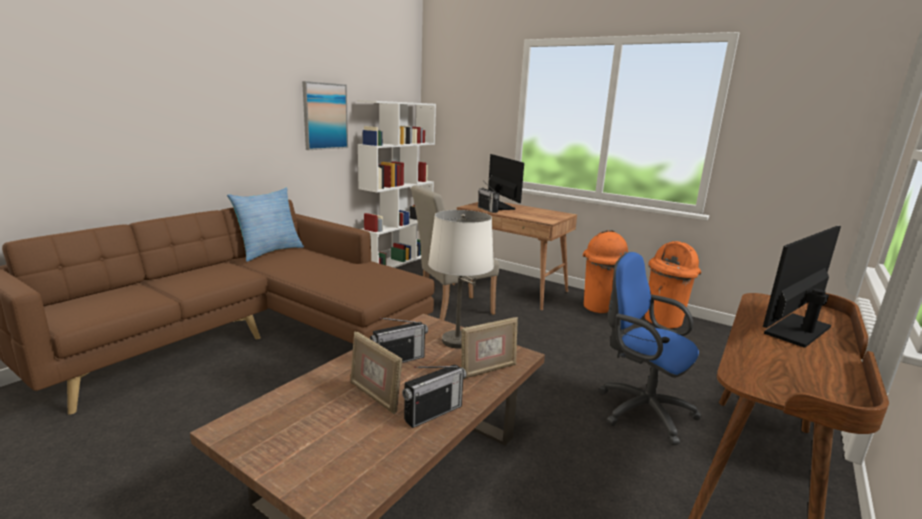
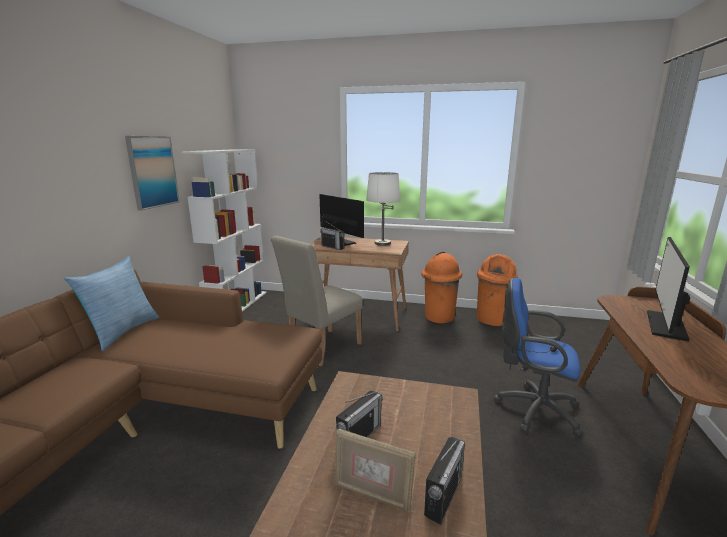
camera: 20 degrees left, 0 degrees up
white table lamp [428,210,494,349] -> white table lamp moved to [366,172,401,246]
picture frame [461,317,518,379] -> none

